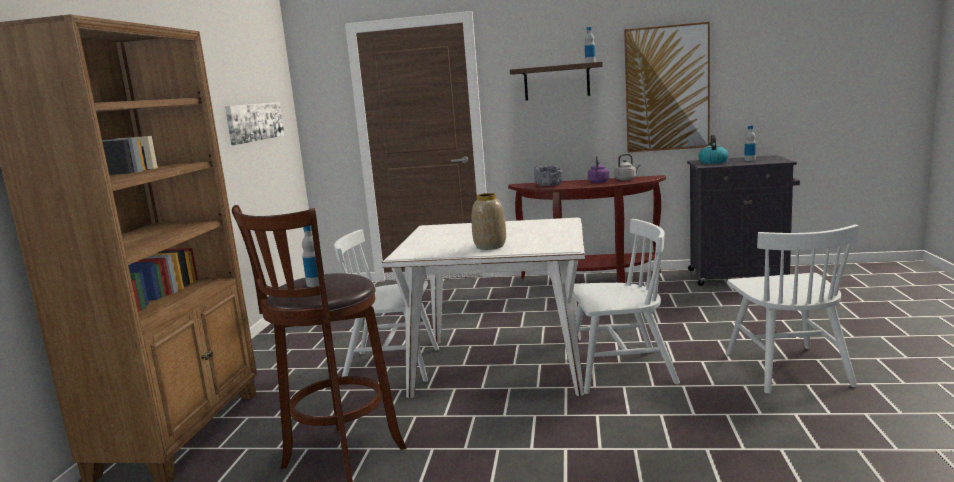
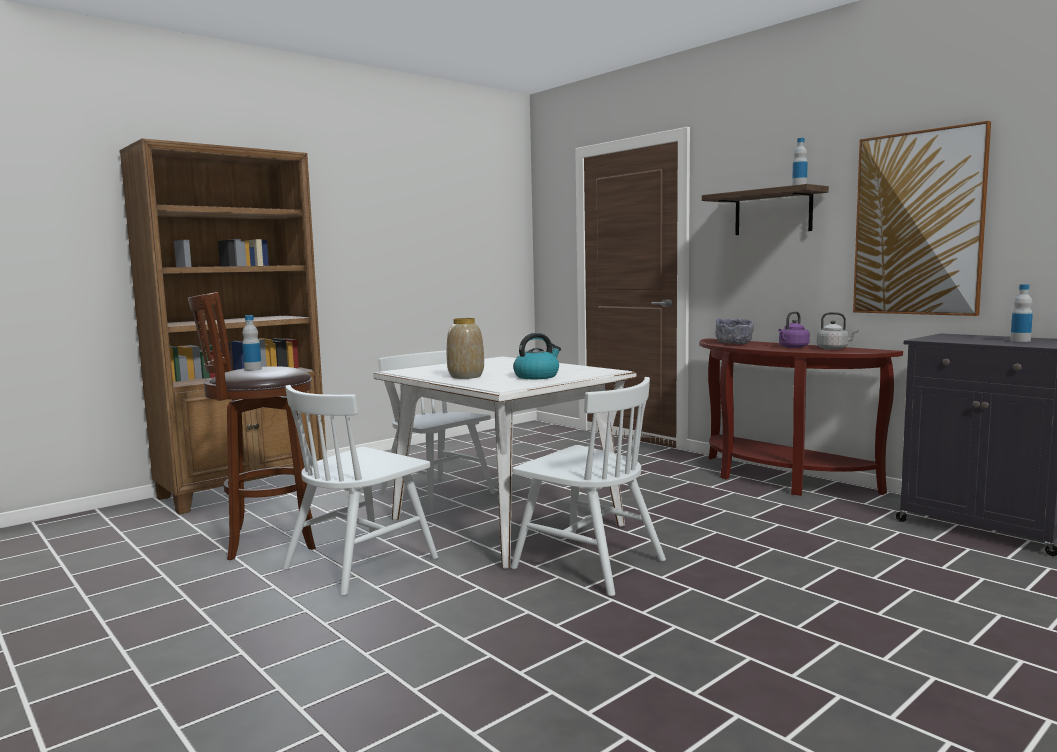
camera: 40 degrees right, 5 degrees down
picture [225,102,284,145] -> none
kettle [698,135,729,164] -> kettle moved to [513,333,561,379]
white chair [726,224,859,394] -> white chair moved to [282,385,438,596]

